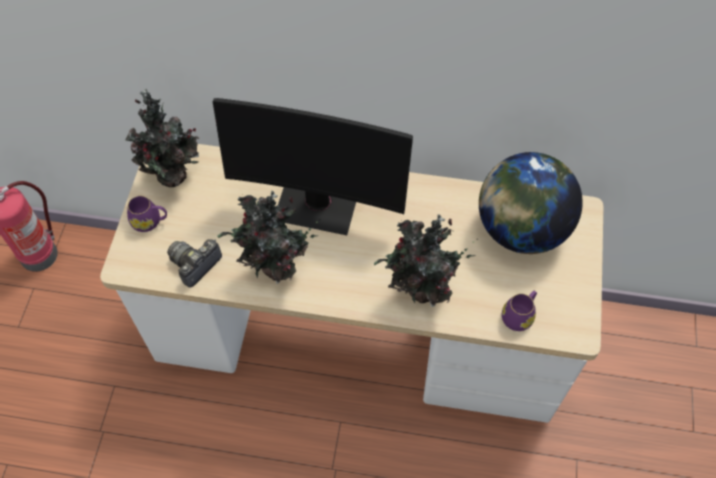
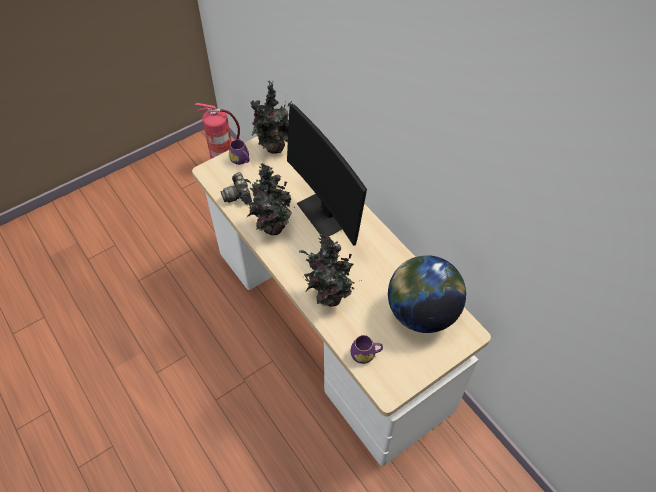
camera: 45 degrees right, 5 degrees down
camera [167,240,222,288] -> camera turned 105 degrees counterclockwise [221,172,252,205]

